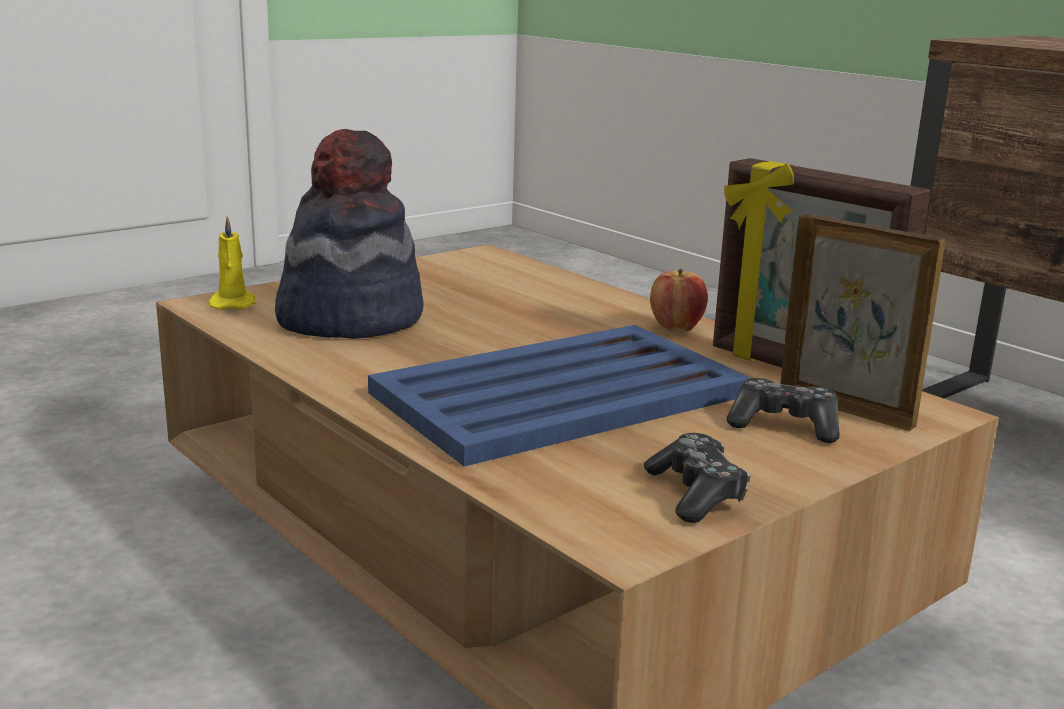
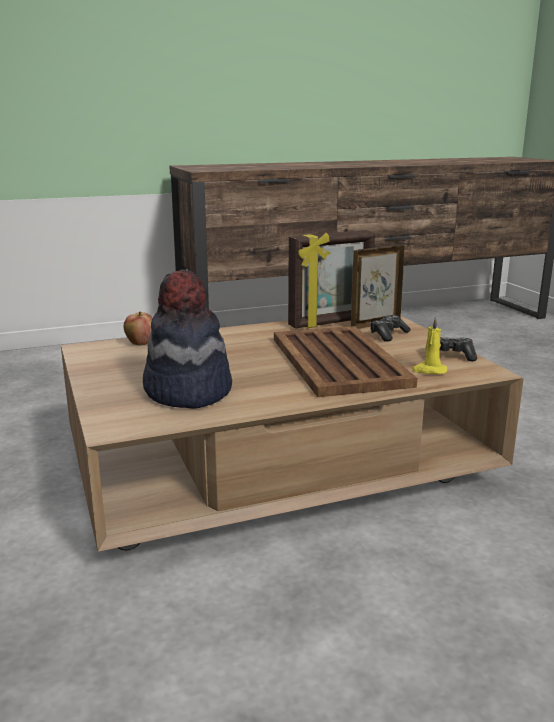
camera: 70 degrees left, 0 degrees up
yellow candle [208,215,255,310] -> yellow candle moved to [412,317,448,374]
blue tray [368,325,751,467] -> brown tray [274,326,417,397]
apple [650,269,708,332] -> apple moved to [124,311,152,345]

